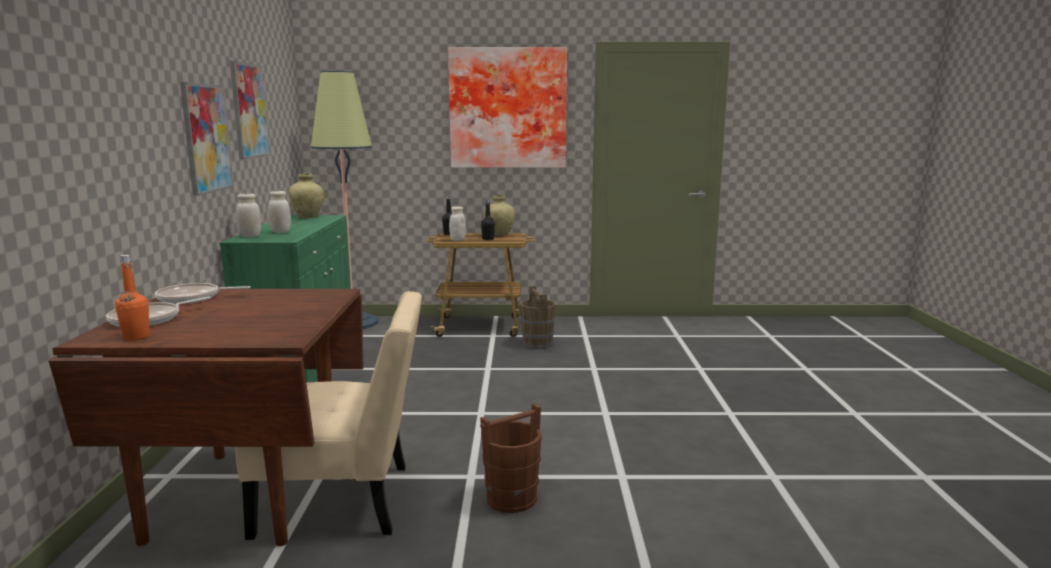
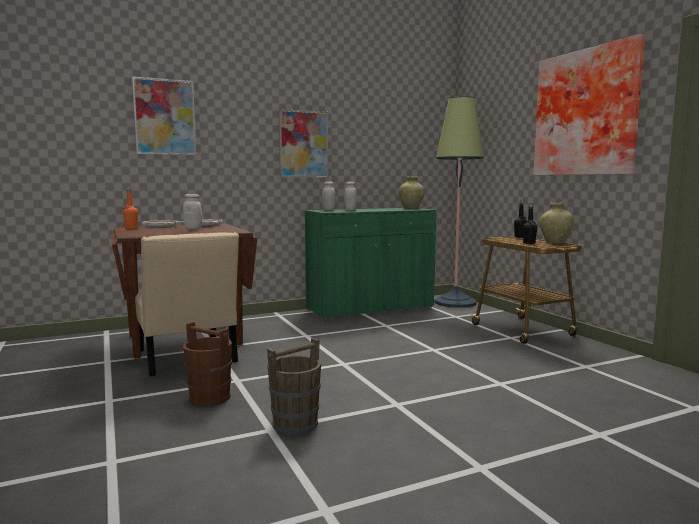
camera: 65 degrees right, 5 degrees down
picture [230,61,270,160] -> picture moved to [132,76,196,155]
white jar [449,206,466,241] -> white jar moved to [183,194,202,229]
brown bucket [520,286,556,349] -> brown bucket moved to [267,338,321,435]

